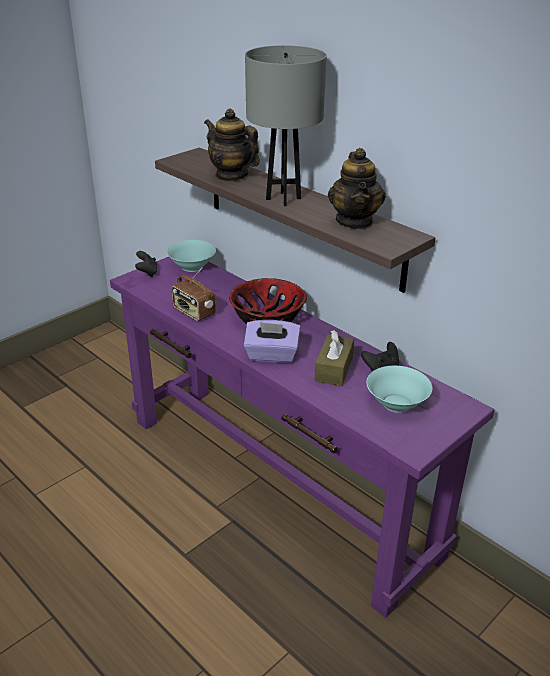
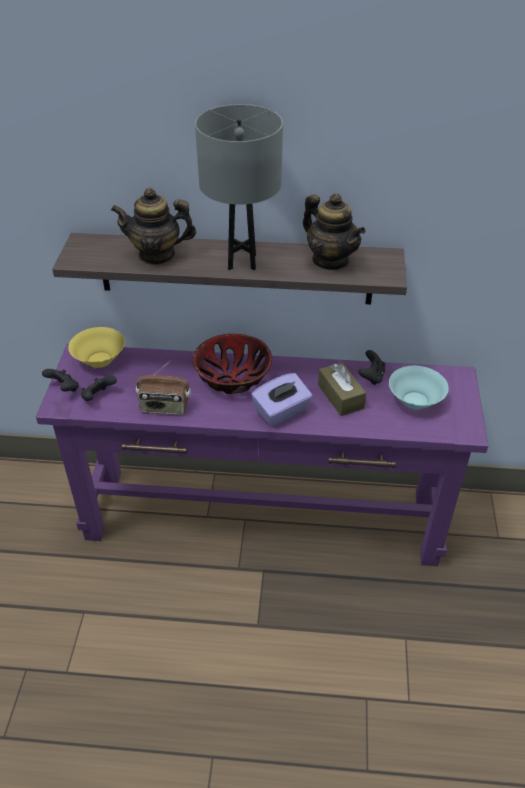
camera: 40 degrees left, 10 degrees up
turquoise bowl [167,240,216,272] -> yellow bowl [68,327,125,368]
none -> black game controller [81,376,117,401]

